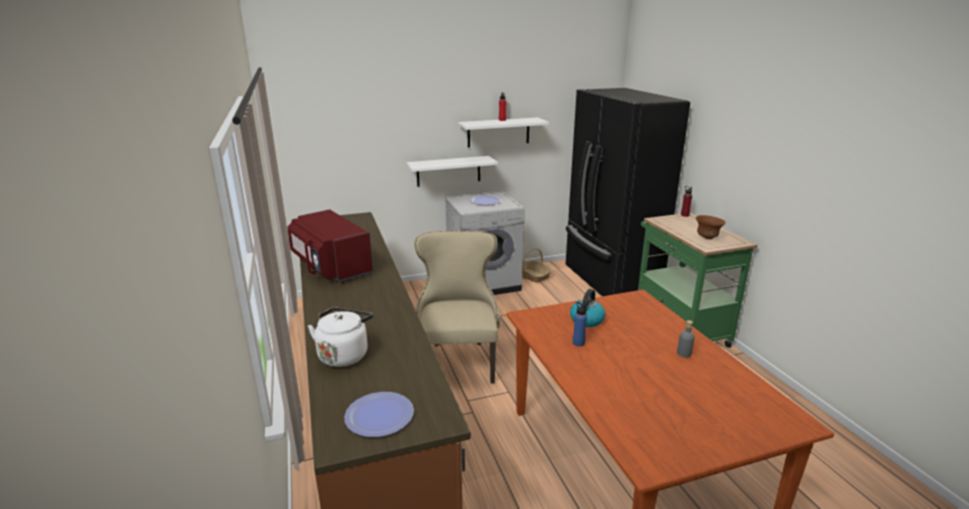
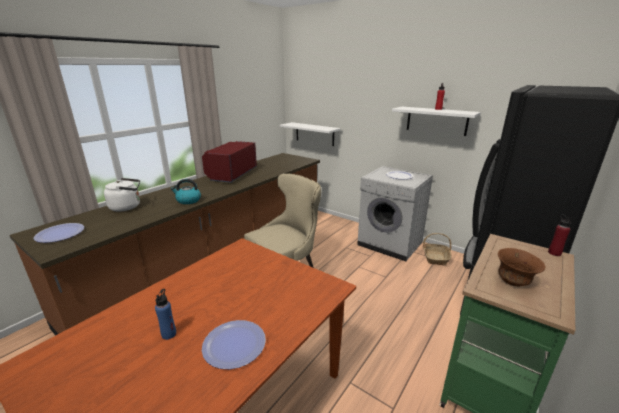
camera: 55 degrees right, 0 degrees up
white shelf [406,156,498,187] -> white shelf moved to [280,122,340,146]
kettle [570,289,606,327] -> kettle moved to [171,179,201,204]
blue bottle [573,302,587,346] -> blue bottle moved to [155,289,176,340]
grey bottle [677,320,695,358] -> plate [202,320,266,369]

